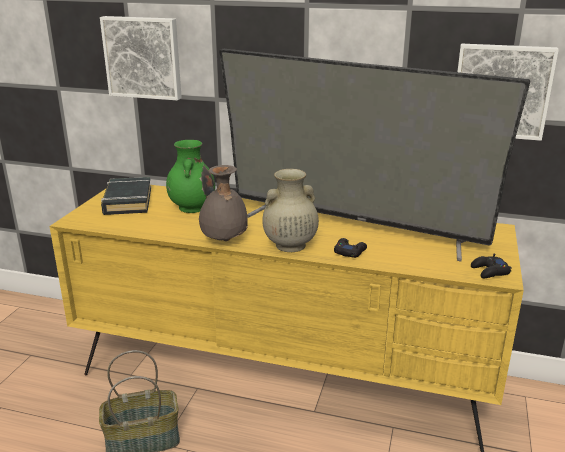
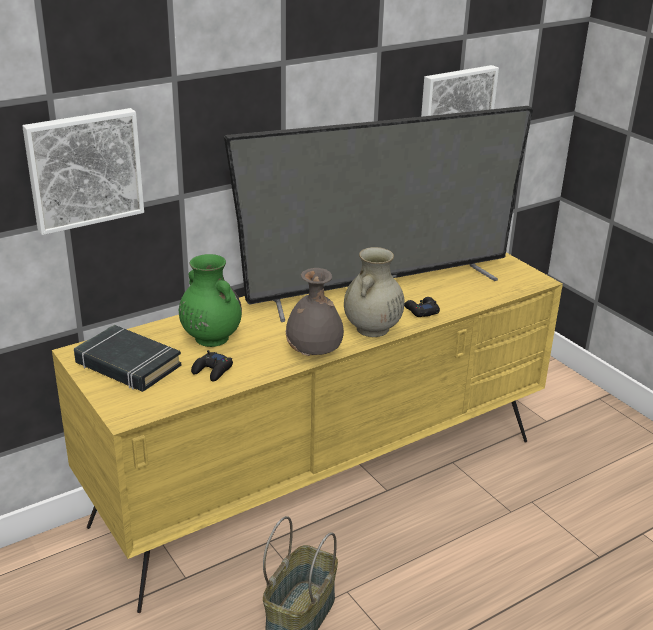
camera: 50 degrees left, 5 degrees up
black game controller [471,253,512,278] -> black game controller moved to [191,350,233,382]

